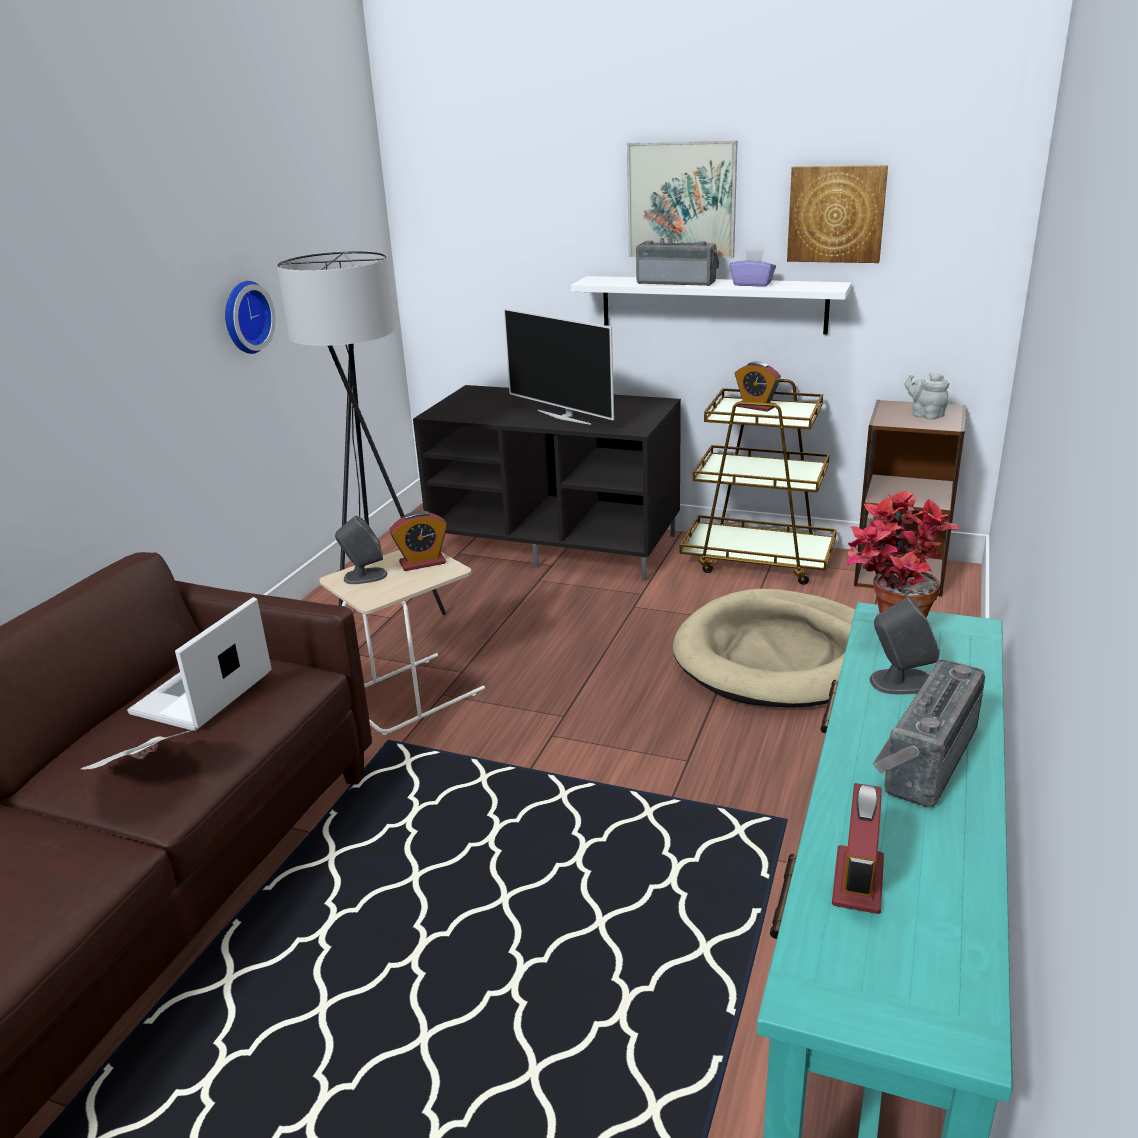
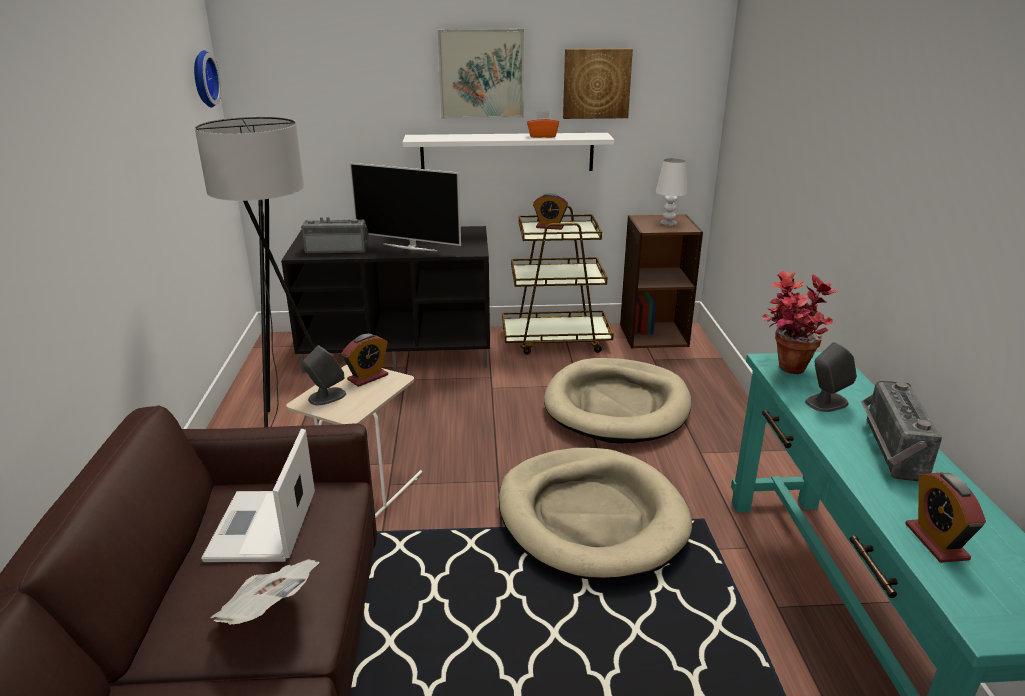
camera: 25 degrees left, 0 degrees up
wall clock [225,281,276,354] -> wall clock moved to [194,50,221,107]
radio [636,238,719,286] -> radio moved to [301,217,369,253]
purple tissue box [730,250,776,287] -> orange tissue box [527,111,559,138]
grey teapot [905,373,949,420] -> white table lamp [656,158,688,226]
none -> beige dog bed [499,448,692,581]

